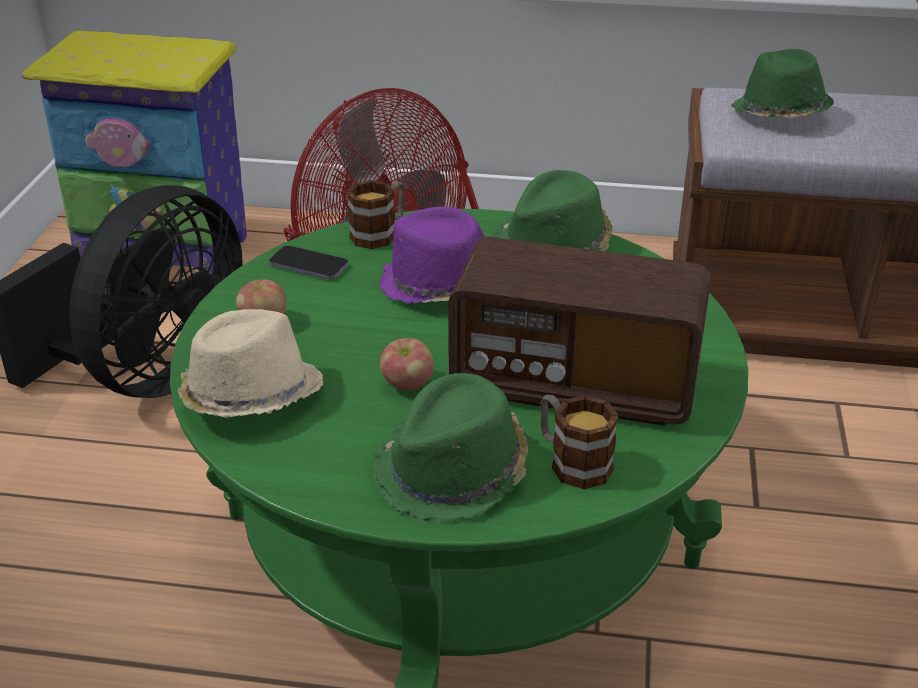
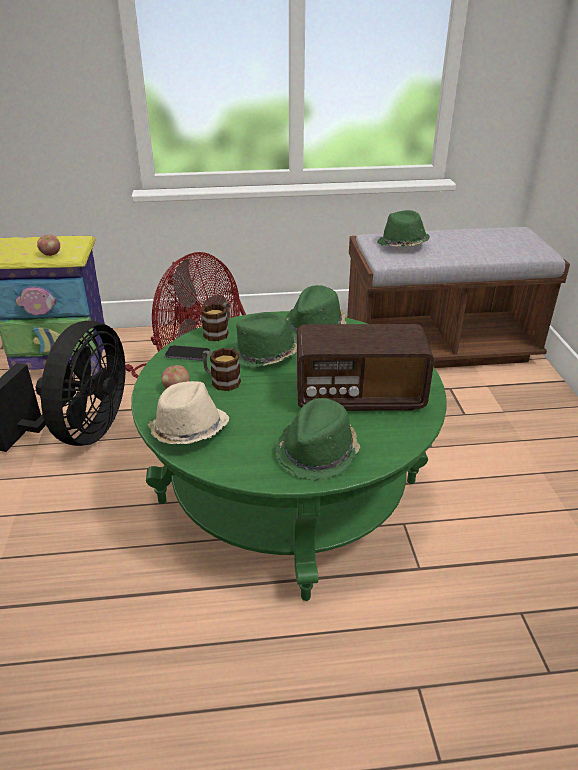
camera: 15 degrees left, 0 degrees up
purple hat [379,207,485,304] -> green hat [230,312,297,368]
apple [380,338,434,391] -> apple moved to [37,235,60,256]
mug [540,395,619,489] -> mug moved to [202,348,241,391]

